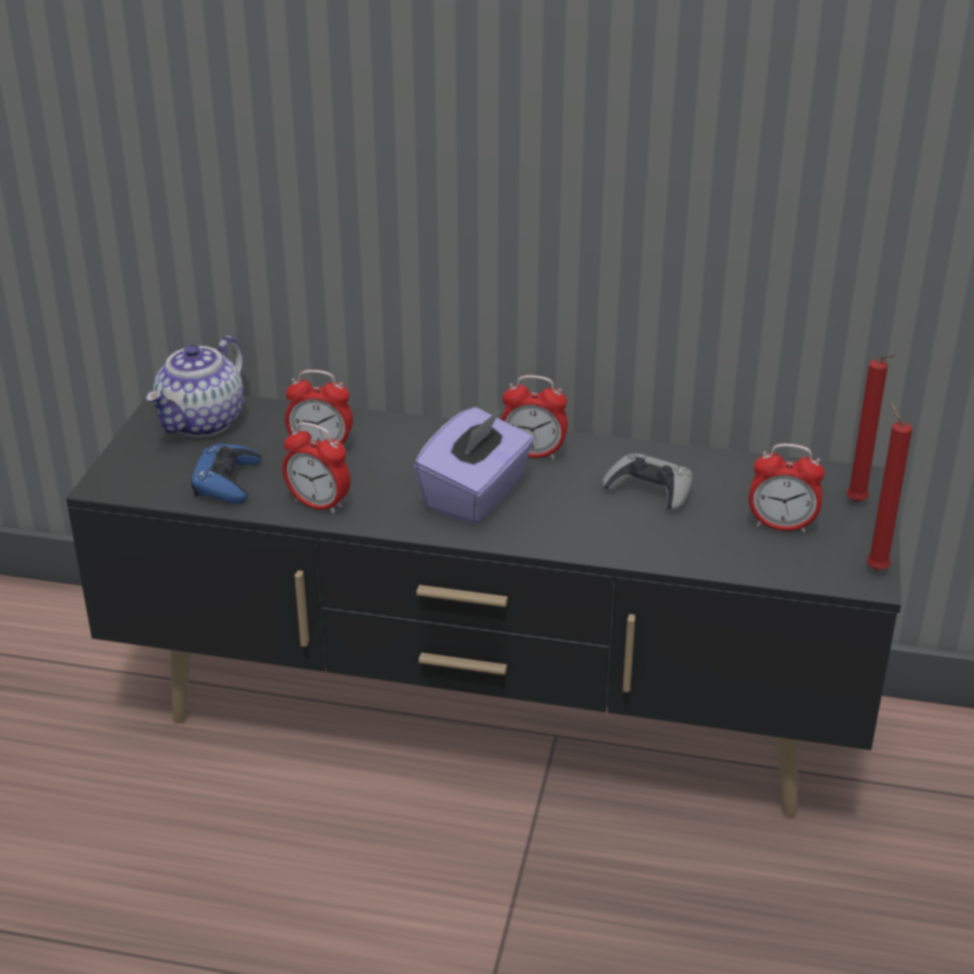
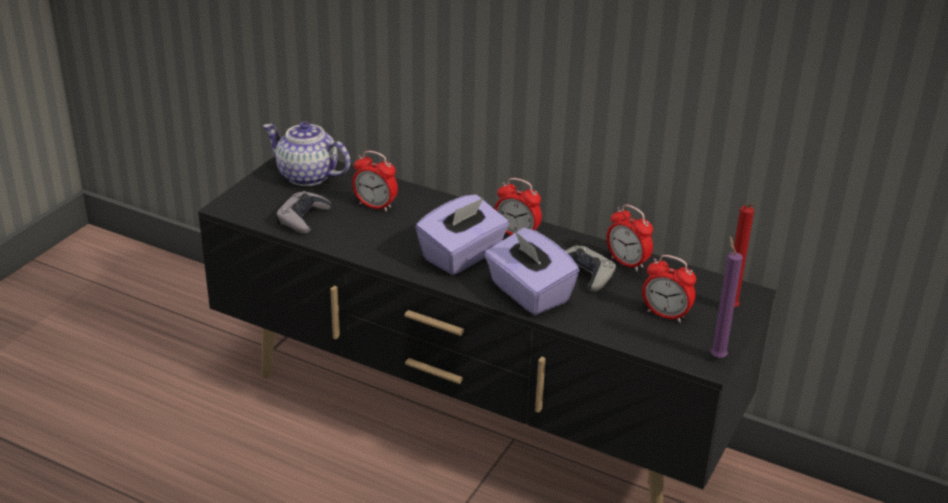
camera: 15 degrees right, 0 degrees up
teapot [146,336,244,437] -> teapot turned 75 degrees clockwise [263,121,350,186]
blue game controller [190,443,261,504] -> grey game controller [276,191,331,234]
alarm clock [282,422,350,514] -> alarm clock moved to [606,205,653,271]
red candle [867,401,912,570] -> purple candle [710,236,743,358]
none -> purple tissue box [485,228,580,315]

